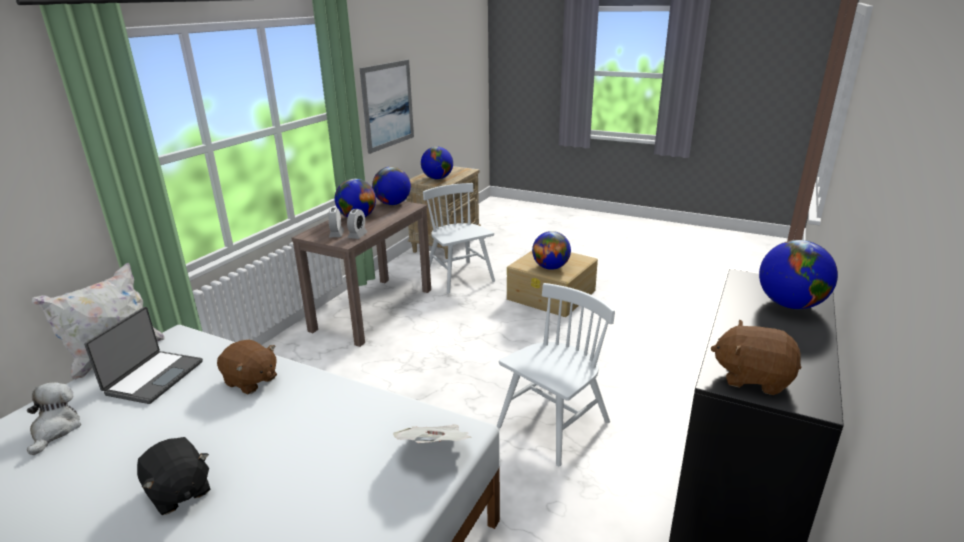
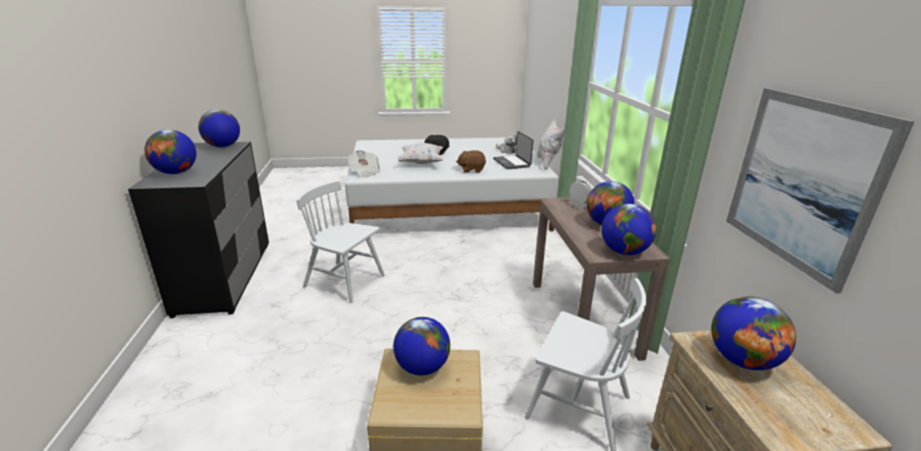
camera: 145 degrees right, 0 degrees up
alarm clock [347,209,367,239] -> none
white chair [497,283,615,466] -> white chair turned 105 degrees clockwise [297,180,385,303]
brown plush toy [711,320,801,395] -> globe [198,109,240,147]
none -> white pillow [397,142,443,164]

